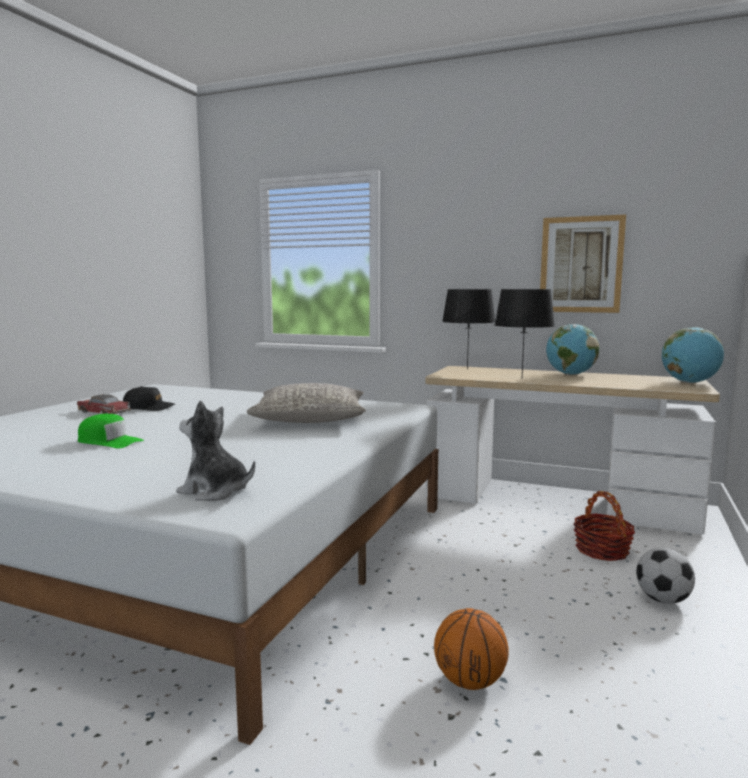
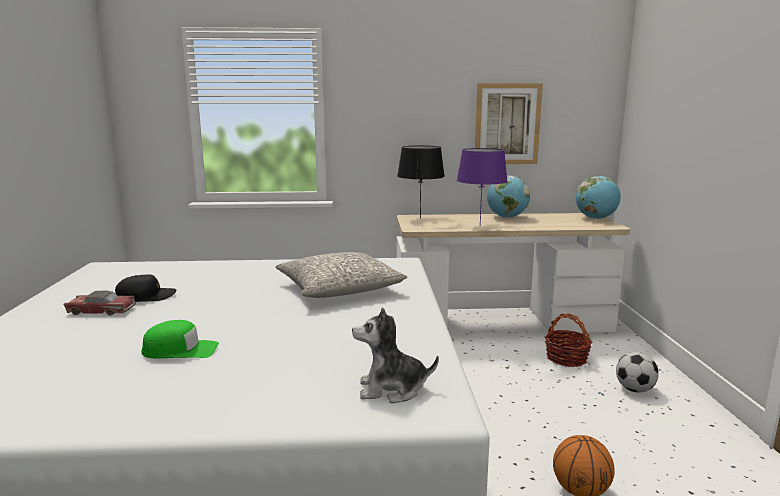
camera: 25 degrees left, 5 degrees up
black table lamp [495,289,555,376] -> purple table lamp [457,148,508,223]

